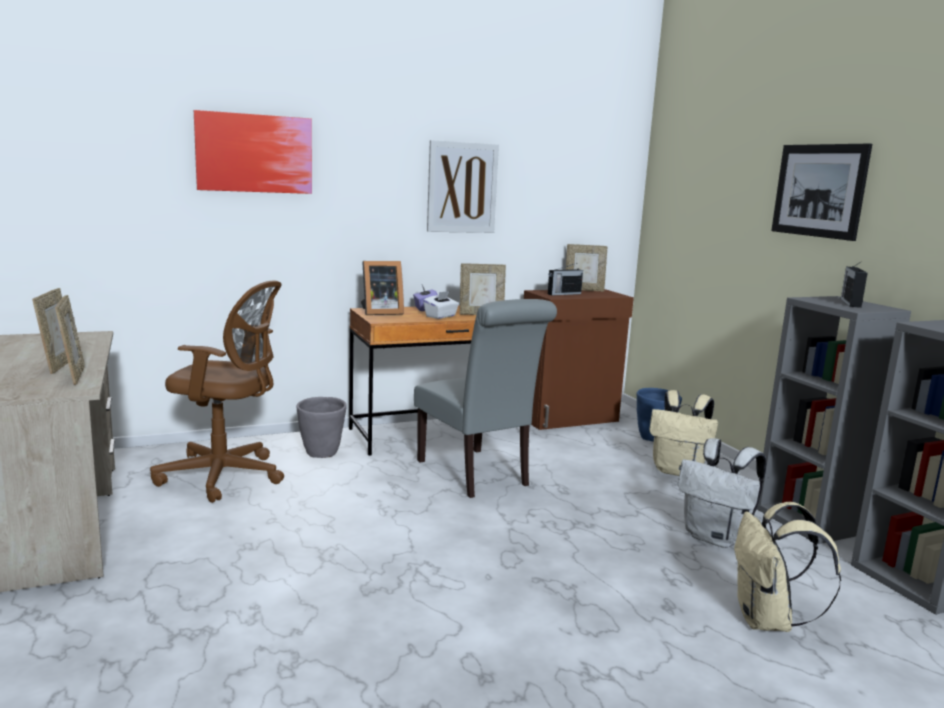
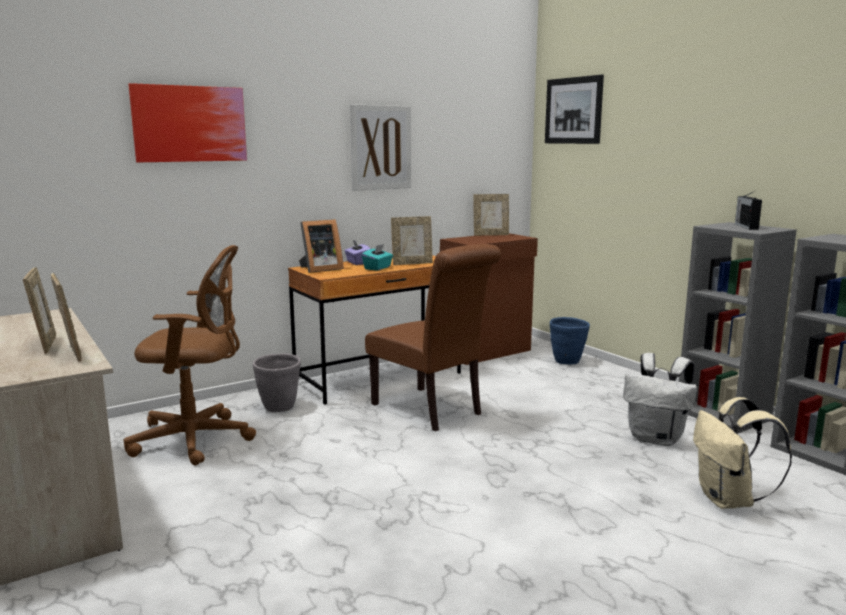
camera: 10 degrees left, 0 degrees up
grey chair [414,299,557,498] -> brown chair [365,244,501,431]
white tissue box [423,291,459,319] -> turquoise tissue box [362,244,393,271]
radio [548,263,583,295] -> none
beige backpack [649,390,718,476] -> none
picture [771,144,872,241] -> picture moved to [545,75,604,144]

